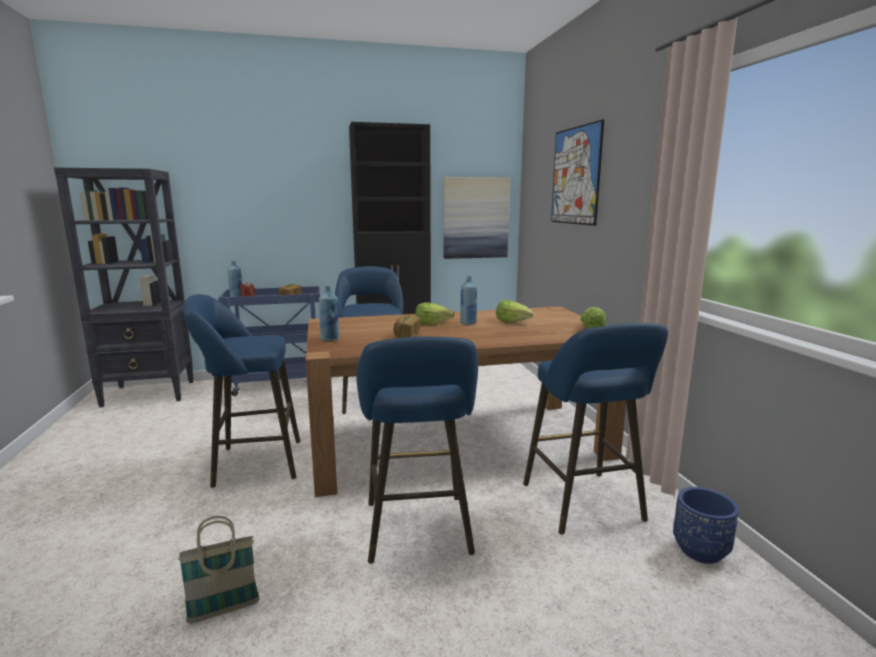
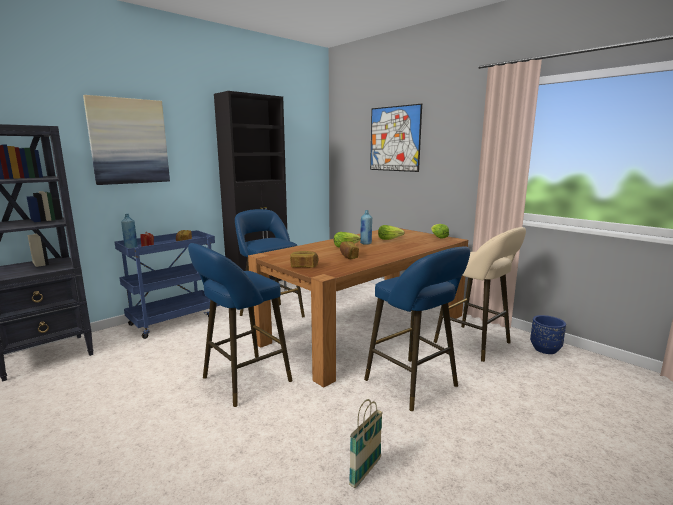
camera: 30 degrees left, 0 degrees up
blue bottle [319,286,339,341] -> bread [290,251,319,268]
picture [443,177,510,259] -> picture moved to [83,95,170,185]
blue stool [523,323,668,535] -> beige stool [434,227,526,362]

